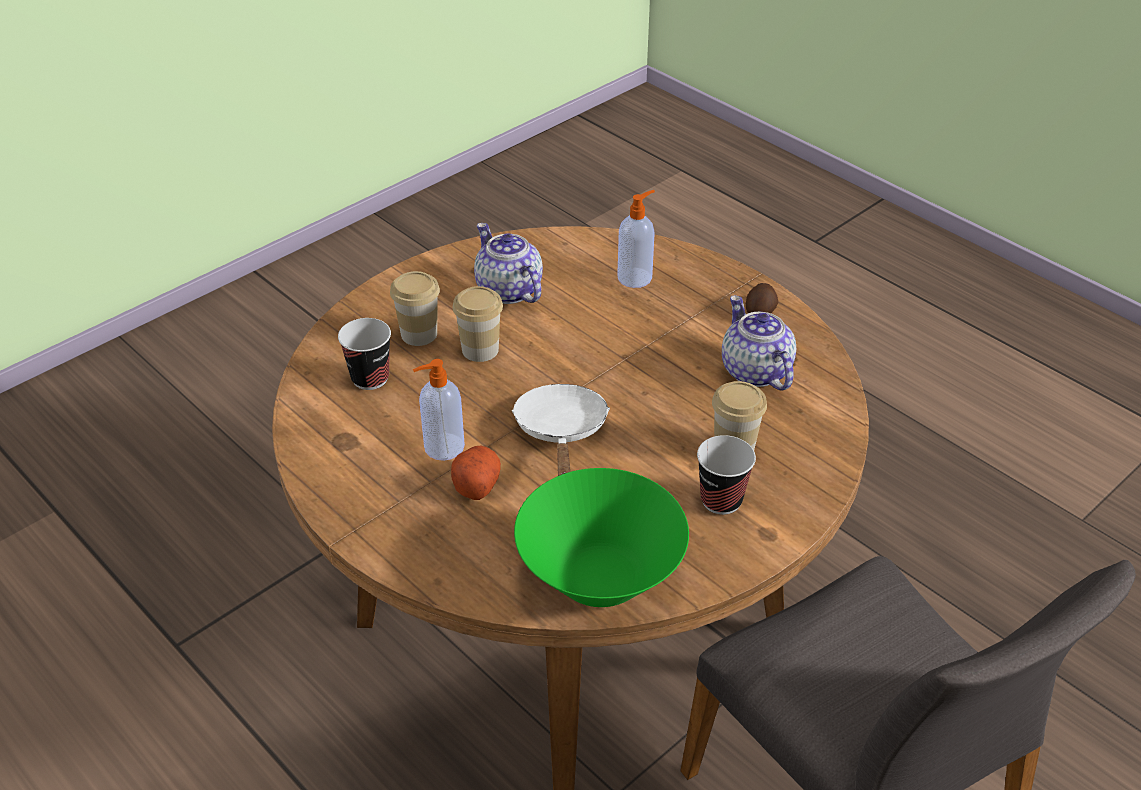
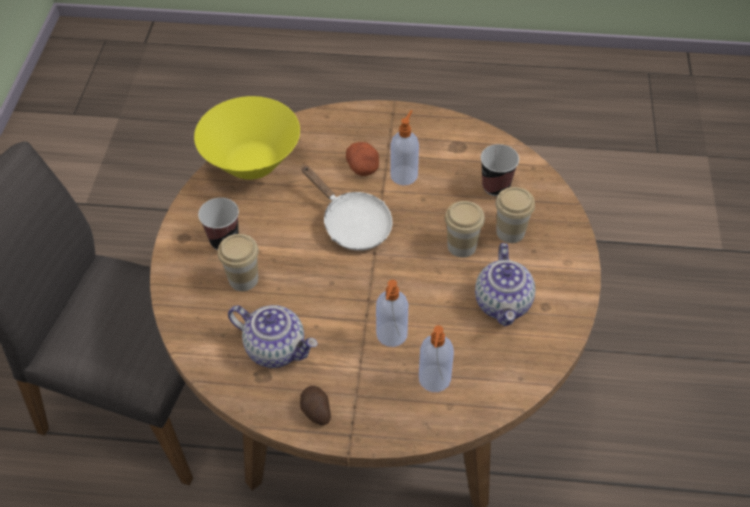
camera: 140 degrees right, 10 degrees up
teapot [474,223,543,304] -> teapot turned 75 degrees clockwise [475,243,535,326]
green bowl [514,468,689,607] -> yellow bowl [194,96,300,180]
none -> soap dispenser [376,280,408,347]

